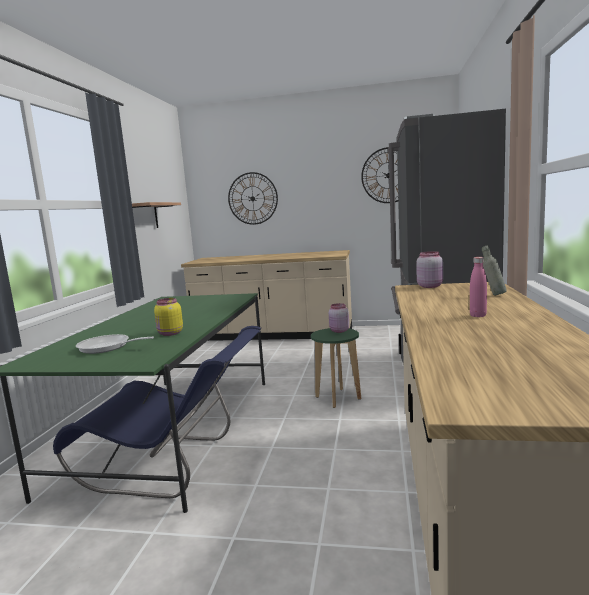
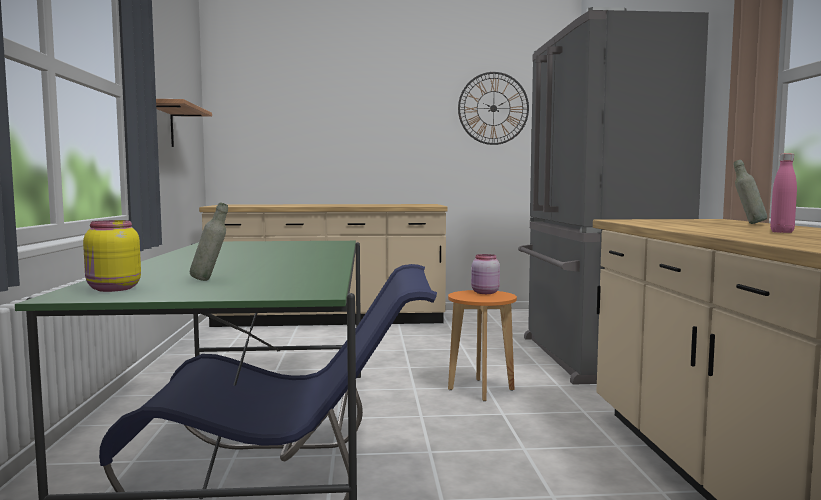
camera: 15 degrees left, 5 degrees down
frying pan [76,334,154,354] -> grey bottle [190,203,228,281]
yellow jar [154,298,183,336] -> yellow jar moved to [83,220,141,292]
wall clock [228,172,278,225] -> none
green stool [311,328,361,408] -> orange stool [448,290,517,401]
pink jar [416,251,443,288] -> none

